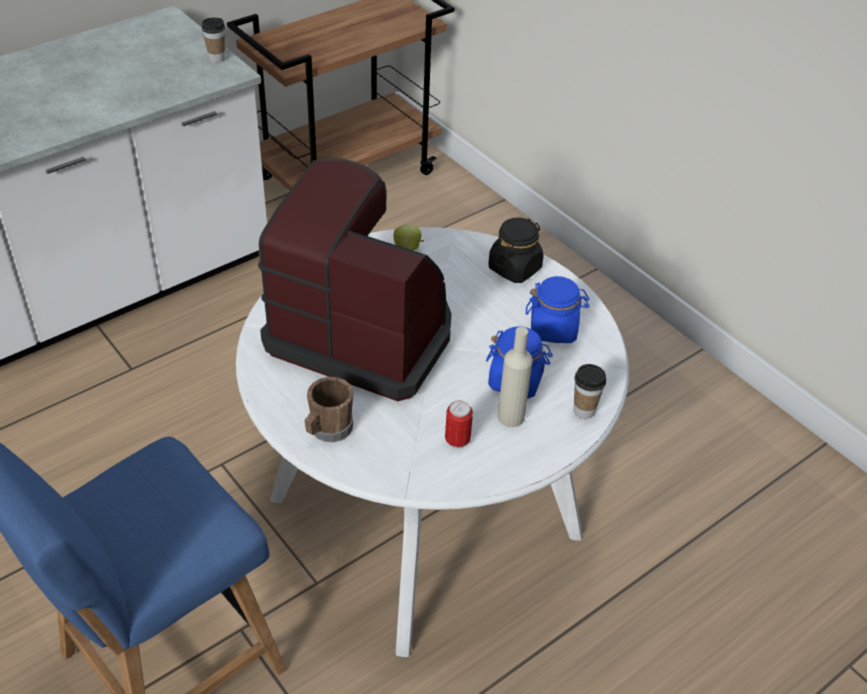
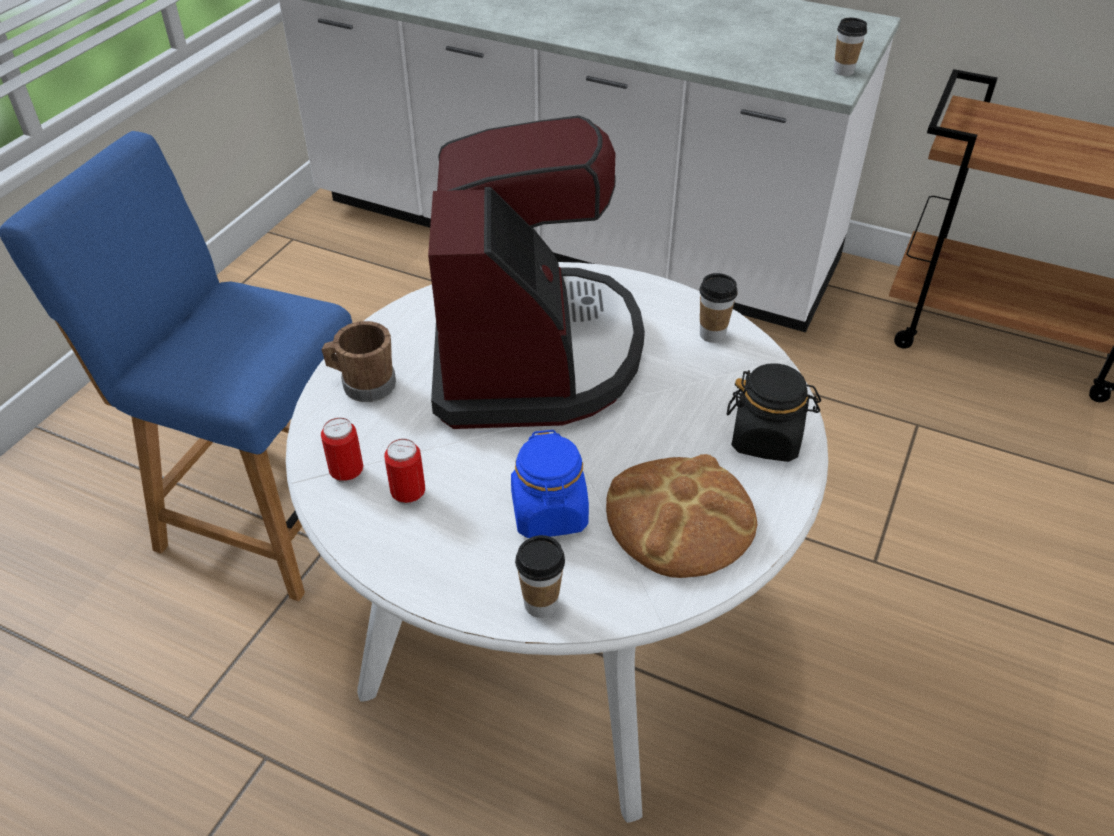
camera: 65 degrees right, 0 degrees up
apple [393,224,424,250] -> cup [699,273,738,343]
beige bottle [497,327,533,427] -> none
blue jar [526,276,589,343] -> bread [606,454,757,578]
none -> can [321,418,363,483]

